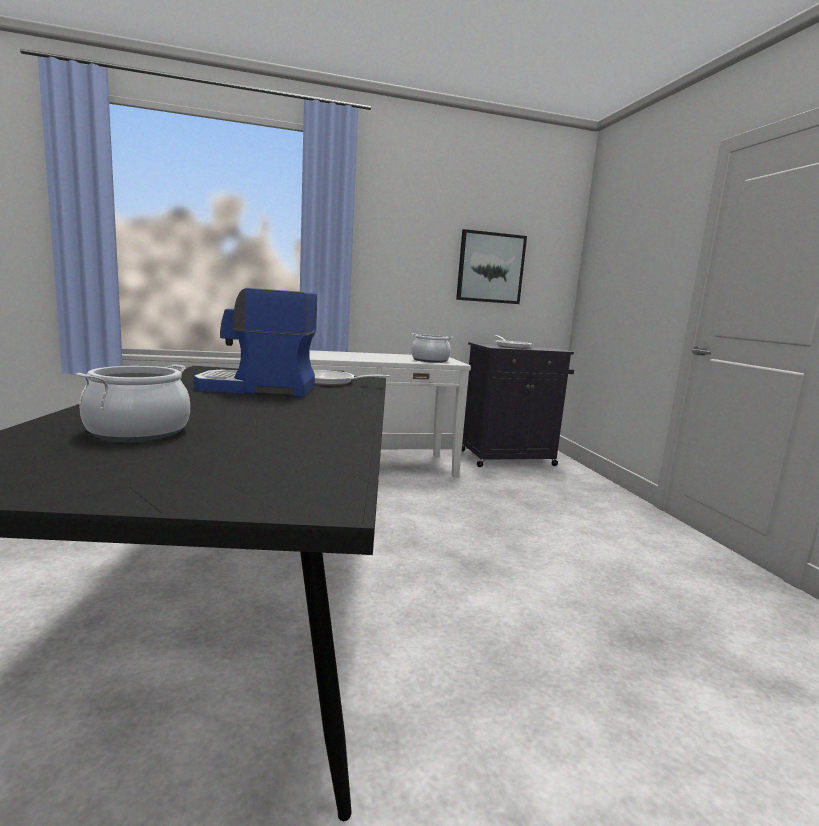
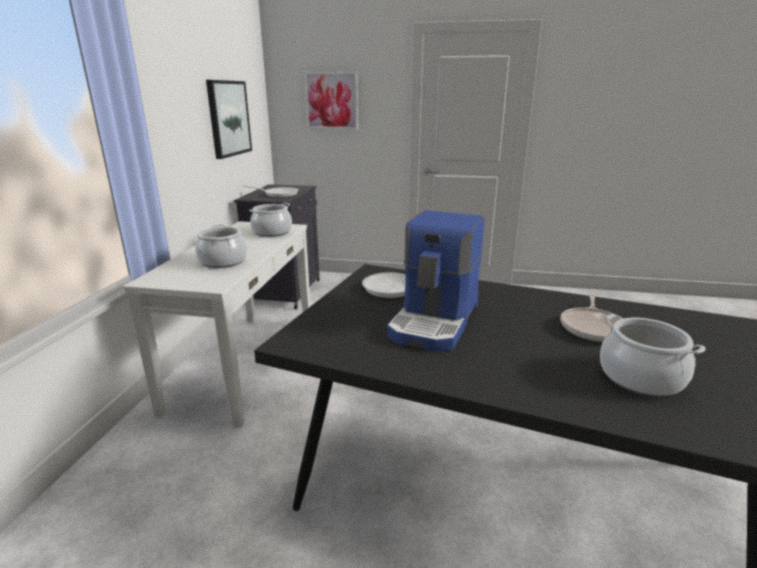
camera: 65 degrees left, 10 degrees up
none -> cooking pot [195,224,247,268]
none -> picture [303,71,358,129]
none -> frying pan [560,294,620,342]

